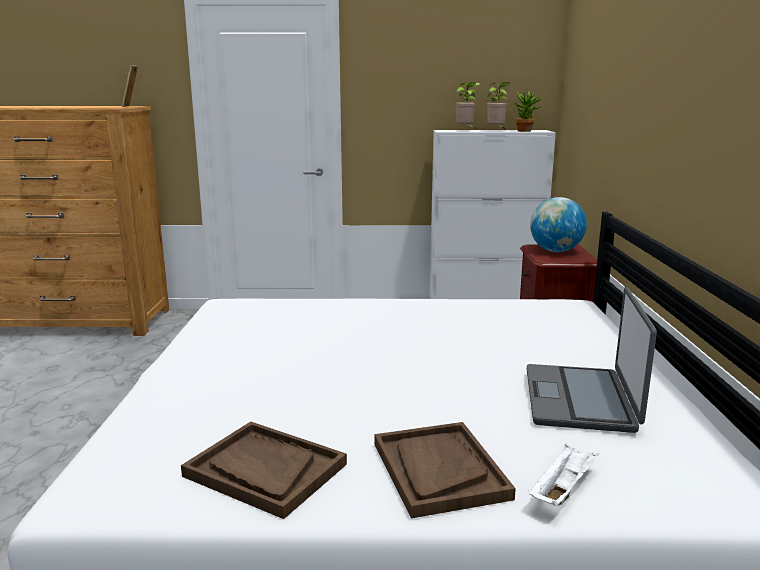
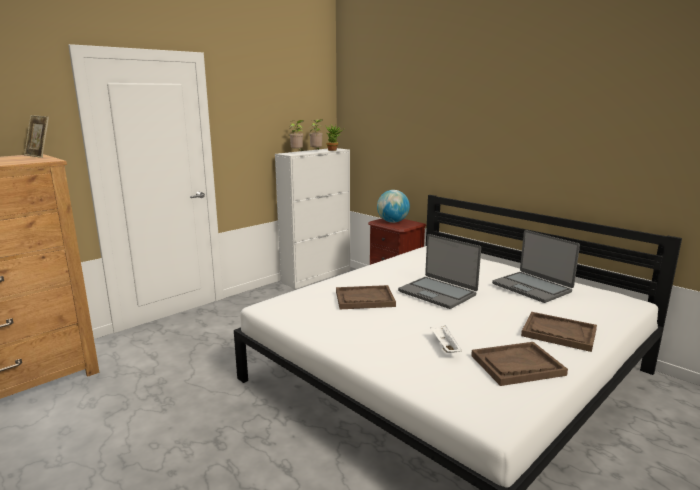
camera: 45 degrees left, 0 degrees up
white tray [529,444,599,506] -> white tray moved to [431,325,462,353]
none -> brown tray [336,285,396,309]
none -> laptop [398,234,481,309]

